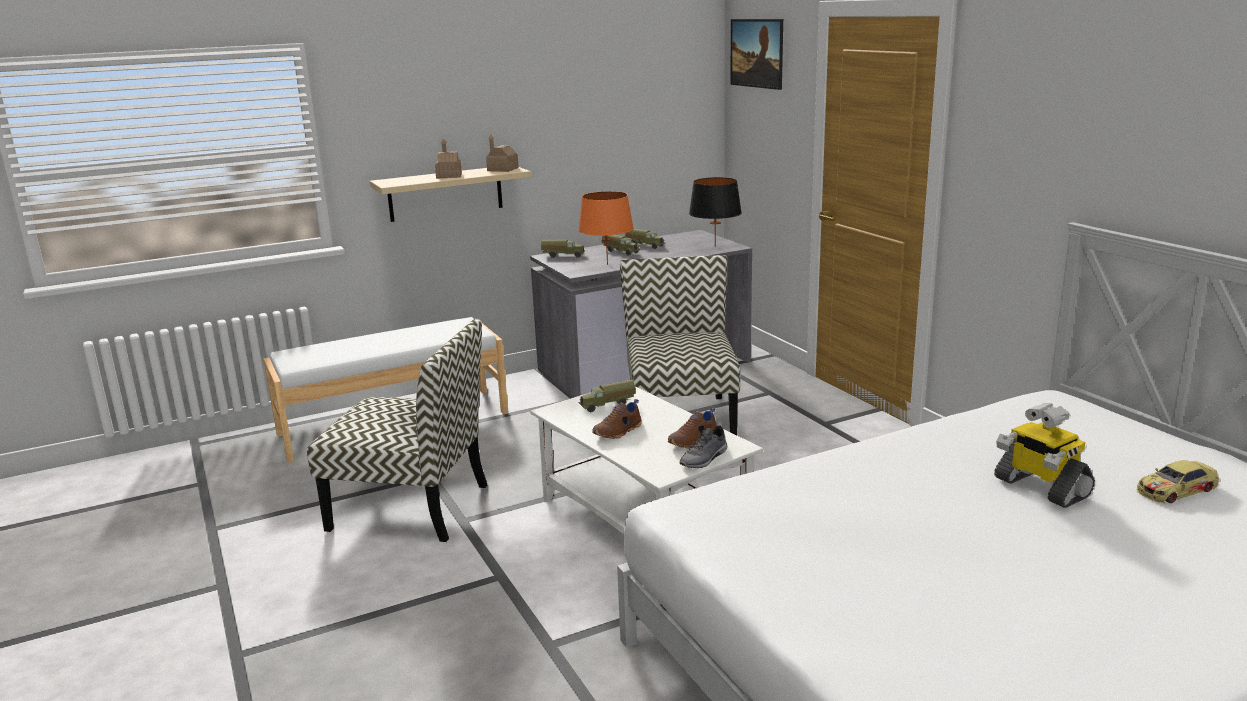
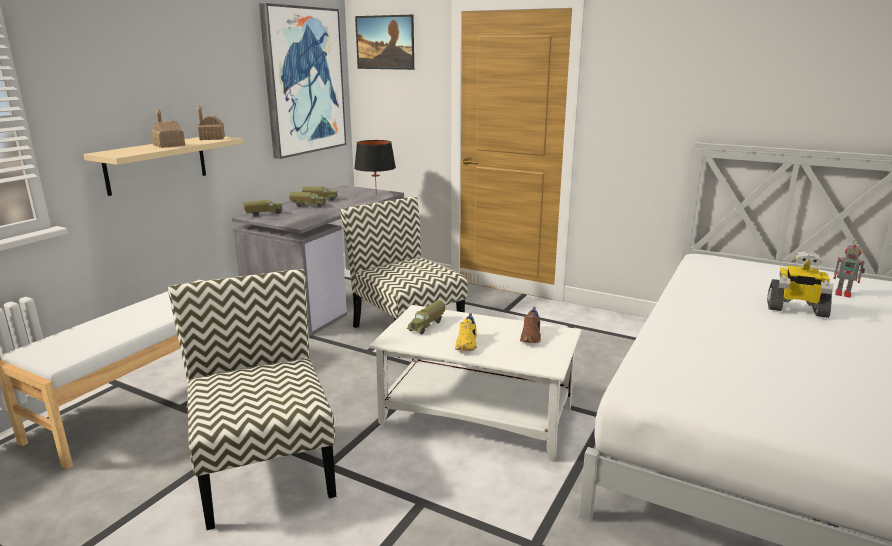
camera: 35 degrees left, 0 degrees up
chair [307,319,487,542] -> chair turned 90 degrees counterclockwise [168,269,336,530]
orange table lamp [578,191,634,265] -> none
brown shoe [592,399,642,439] -> yellow shoe [455,313,477,351]
grey shoe [679,426,727,468] -> none
toy car [1137,460,1219,503] -> toy robot [834,240,865,298]
none -> picture [259,3,346,159]

